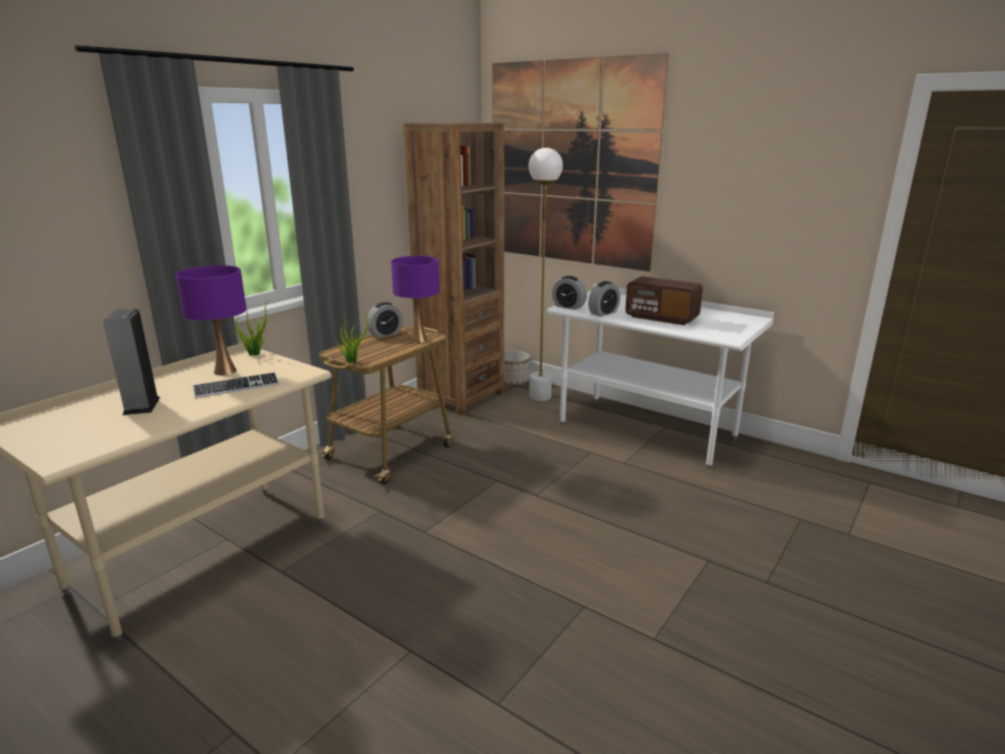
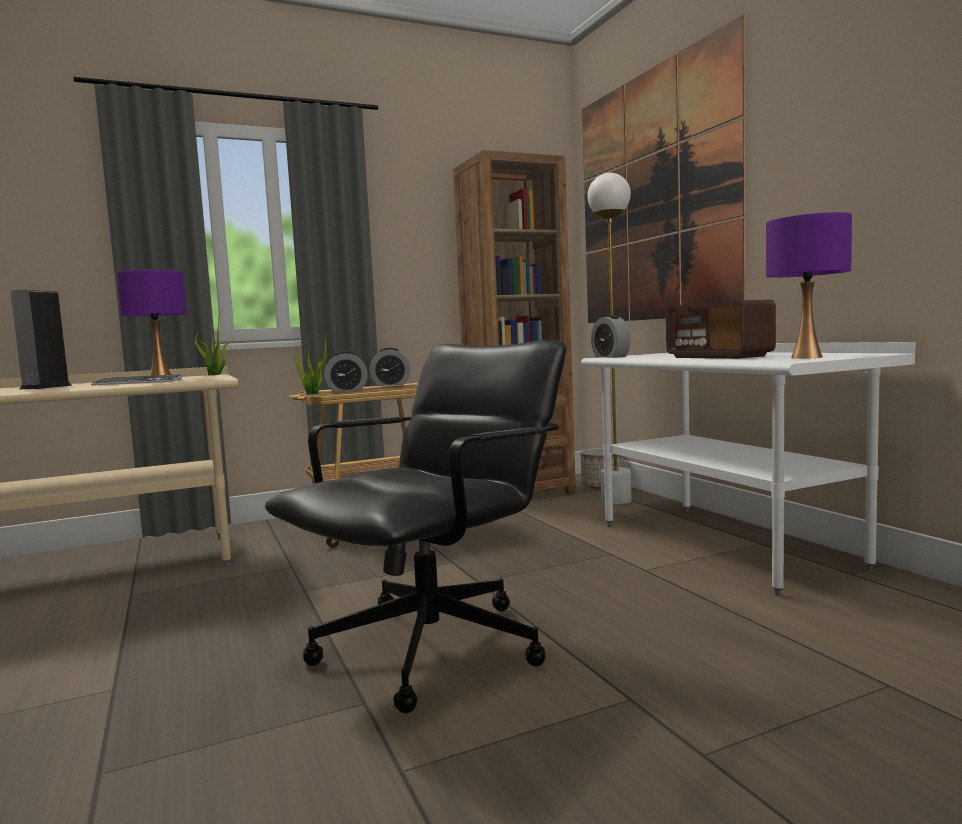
camera: 30 degrees right, 15 degrees down
purple table lamp [391,256,439,343] -> purple table lamp moved to [766,212,852,359]
alarm clock [588,281,620,317] -> alarm clock moved to [324,351,368,392]
none -> black office chair [265,340,566,713]

